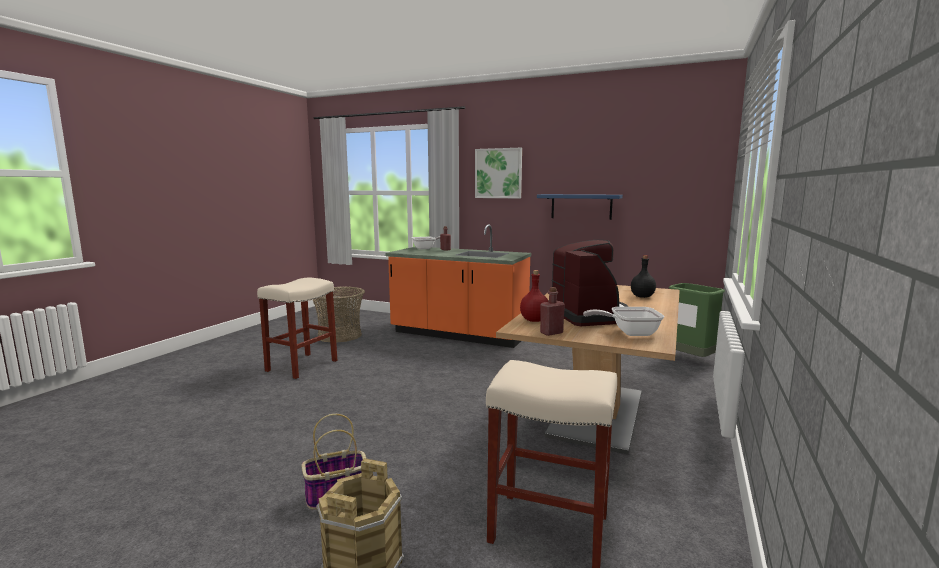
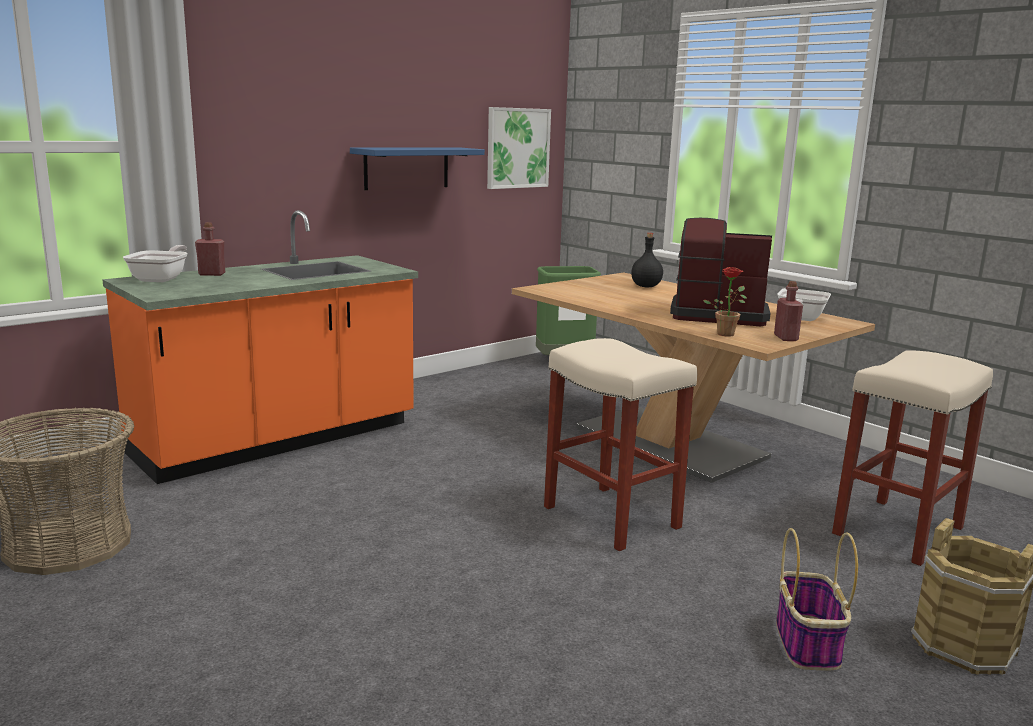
camera: 65 degrees left, 5 degrees up
beige stool [257,278,337,379] -> beige stool moved to [544,338,697,551]
picture [475,148,522,198] -> picture moved to [487,107,551,189]
red bottle [520,270,549,322] -> potted plant [703,267,747,336]

